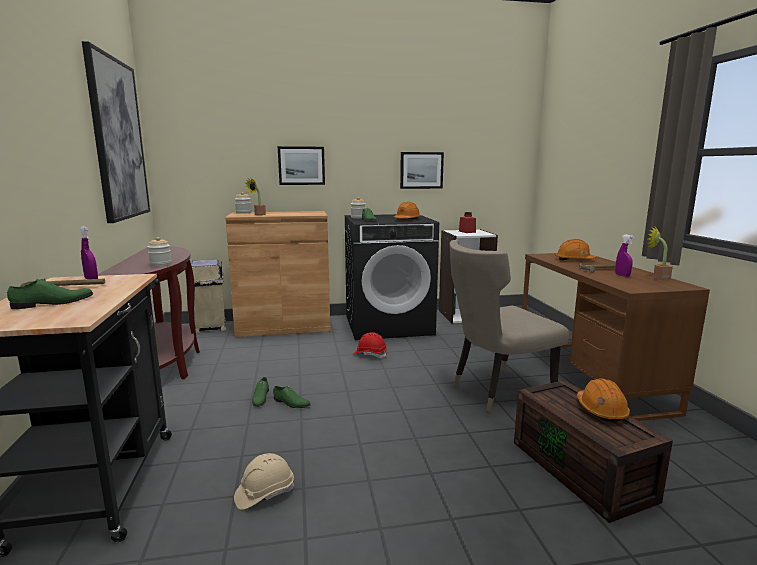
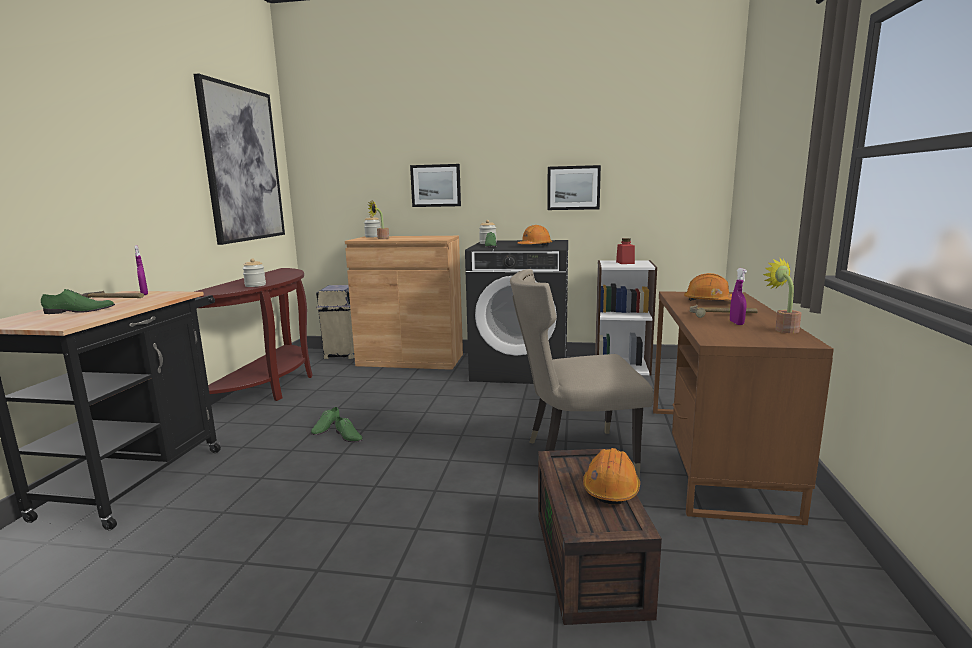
camera: 20 degrees right, 0 degrees up
beige hard hat [234,453,294,510] -> none
red hard hat [353,332,387,358] -> none

